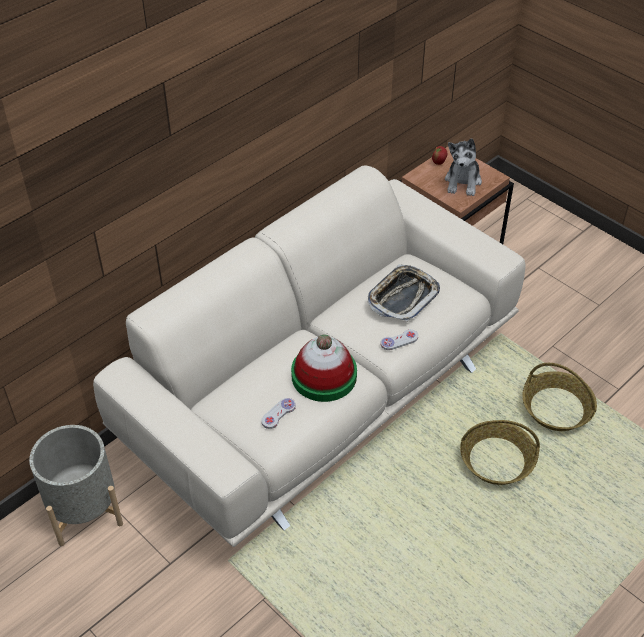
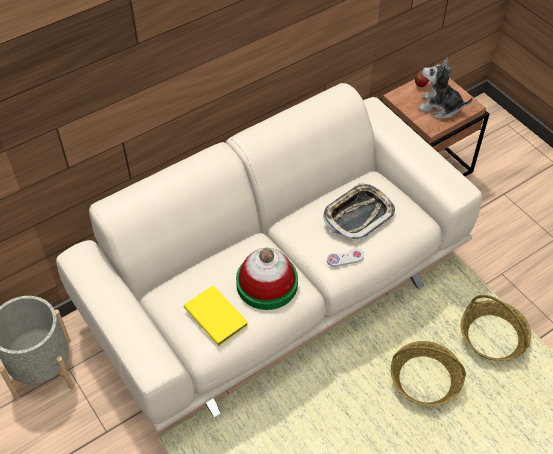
camera: 10 degrees right, 5 degrees up
white game controller [261,398,296,429] -> yellow book [184,285,248,346]
plush toy [445,138,482,196] -> plush toy turned 90 degrees clockwise [418,58,473,119]

